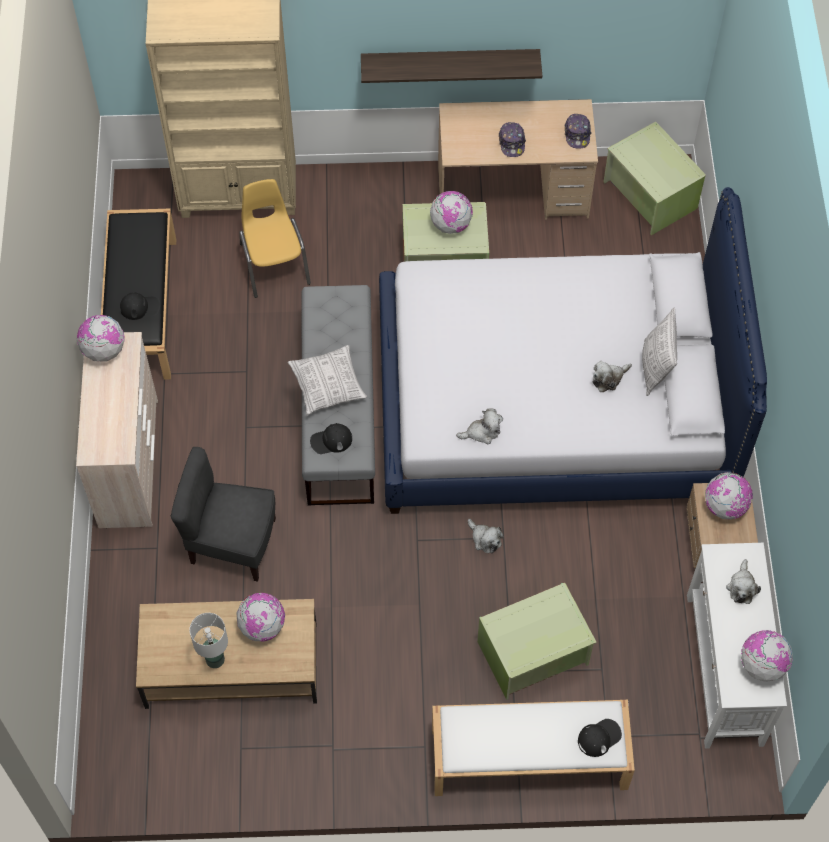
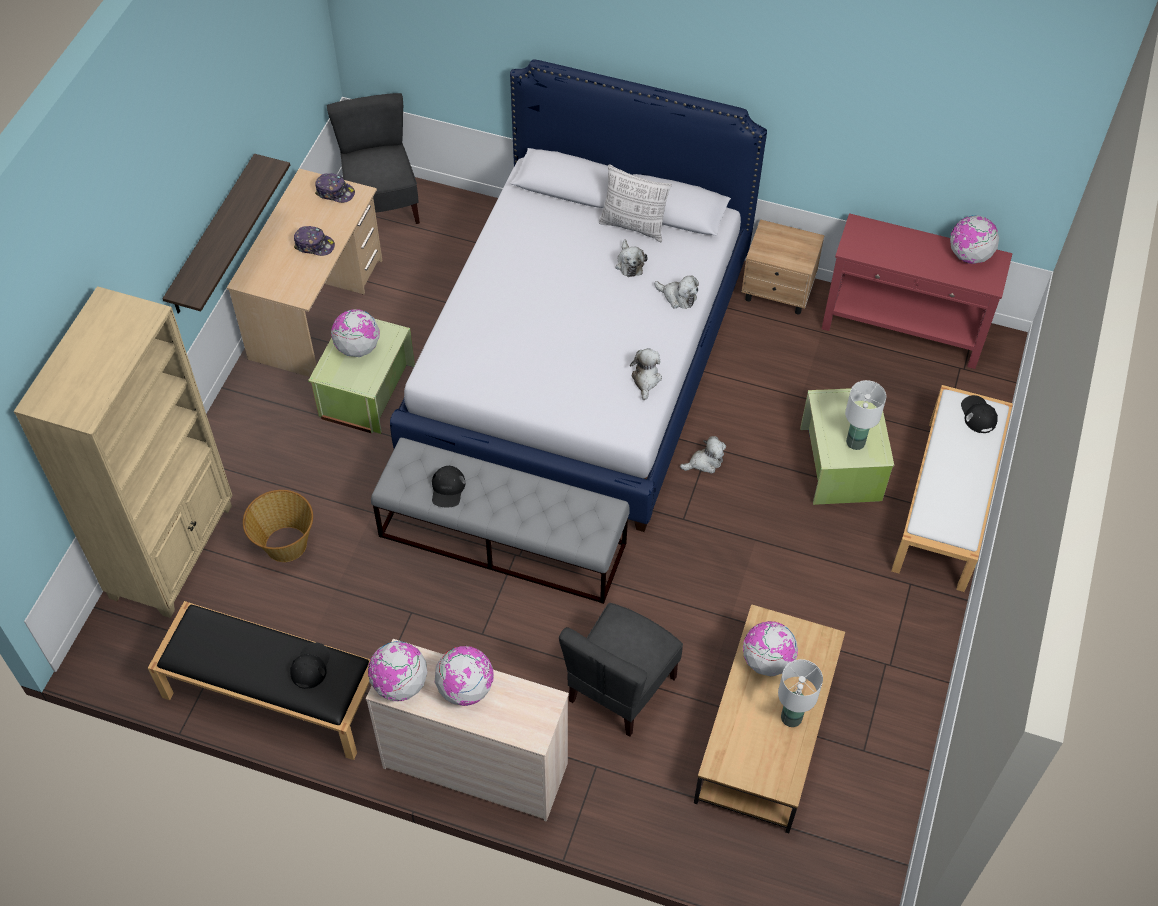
camera: 70 degrees left, 5 degrees down
yellow chair [239,179,311,298] -> basket [243,490,313,562]
pillow [288,345,367,416] -> none
black cap [310,423,352,454] -> black cap moved to [432,466,465,508]
green storage box [603,122,706,235] -> grey chair [327,93,420,224]
white console table [687,543,787,749] -> red console table [822,213,1013,369]
globe [705,472,753,520] -> globe moved to [435,646,494,706]
plush toy [726,559,761,604] -> plush toy moved to [654,275,699,309]
none -> white table lamp [845,380,886,450]

